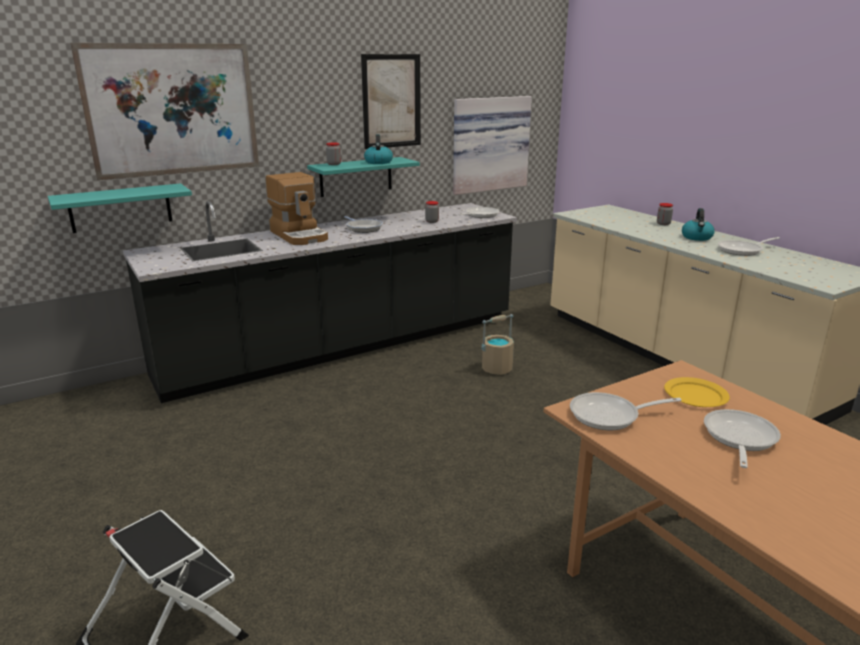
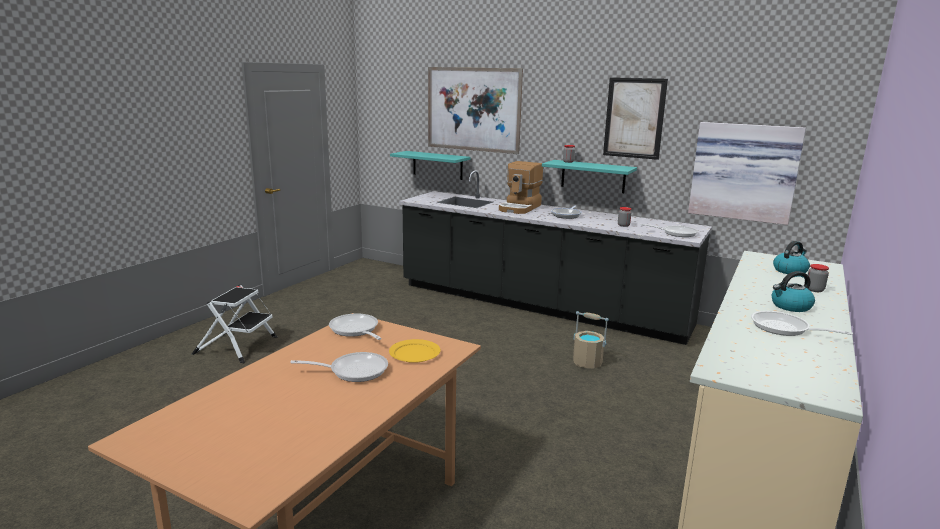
camera: 60 degrees right, 5 degrees down
kettle [364,134,393,164] -> kettle moved to [773,241,810,274]

